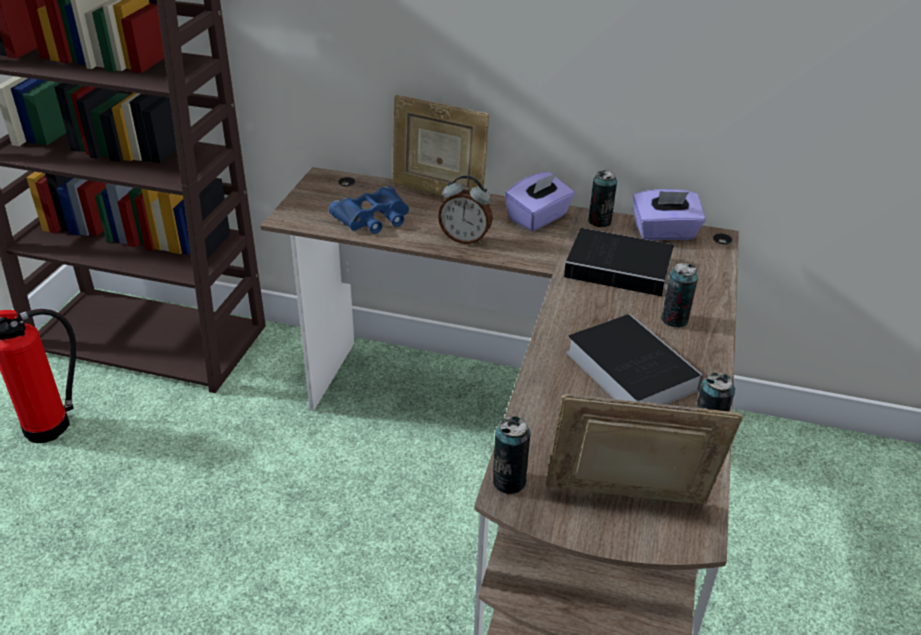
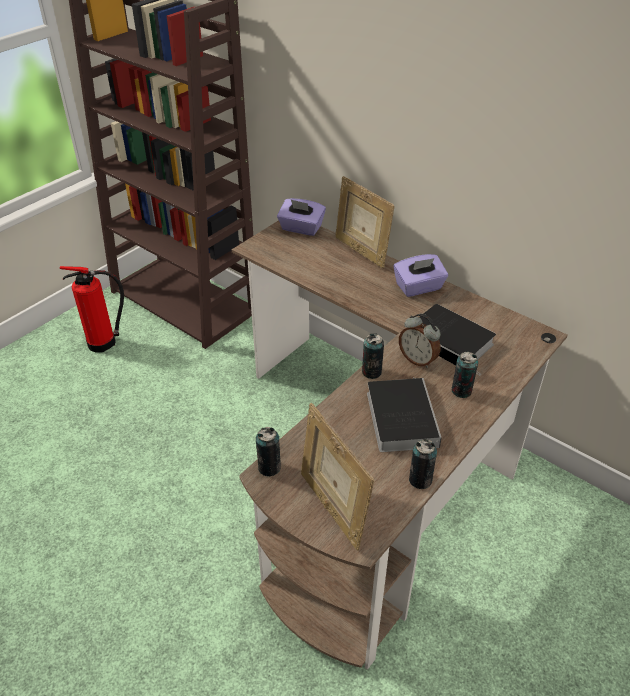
camera: 25 degrees right, 5 degrees up
blue binoculars [329,185,409,234] -> none
alarm clock [438,175,493,245] -> alarm clock moved to [399,314,441,368]
picture frame [546,394,743,505] -> picture frame turned 150 degrees counterclockwise [301,403,375,551]
can [588,170,617,227] -> can moved to [362,333,384,379]
purple tissue box [633,189,706,240] -> purple tissue box moved to [277,198,326,236]

